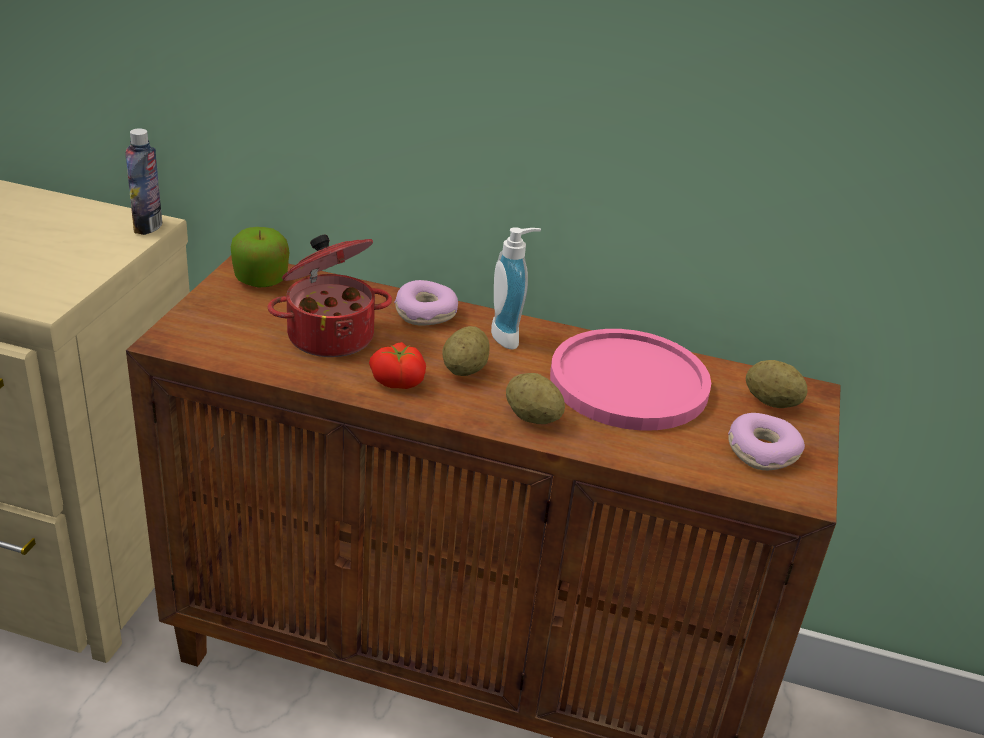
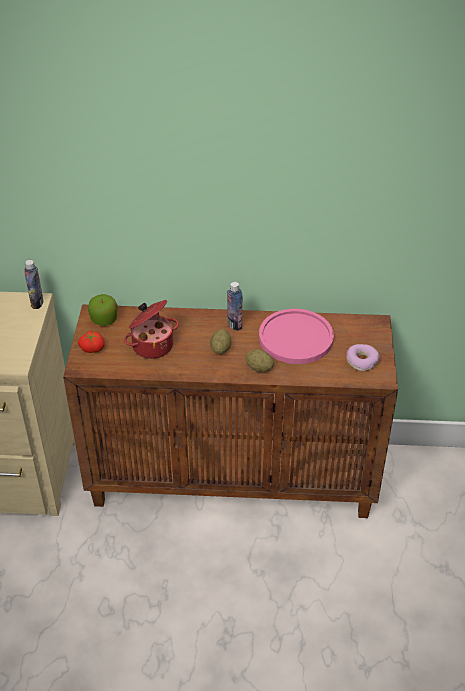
camera: 10 degrees left, 10 degrees up
tomato [369,342,426,389] -> tomato moved to [78,331,104,353]
donut [394,280,458,326] -> none
soap dispenser [491,227,541,349] -> bottle [227,282,242,331]
potato [746,360,808,408] -> none

